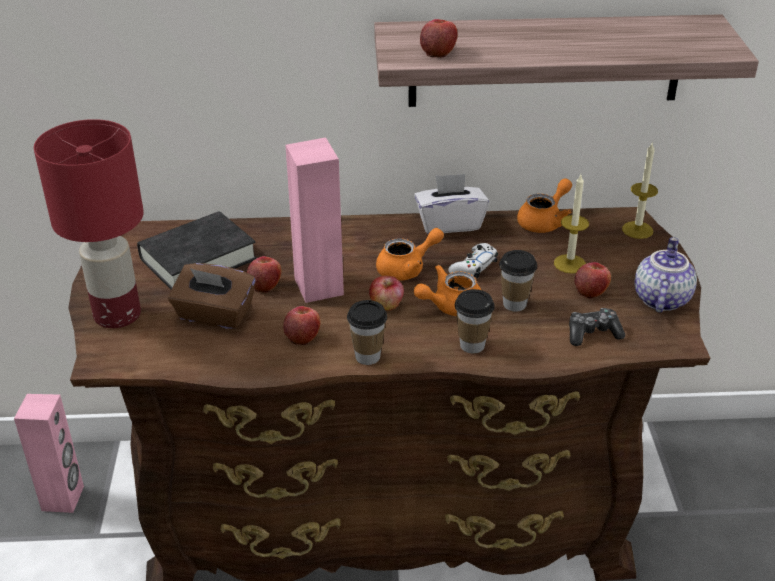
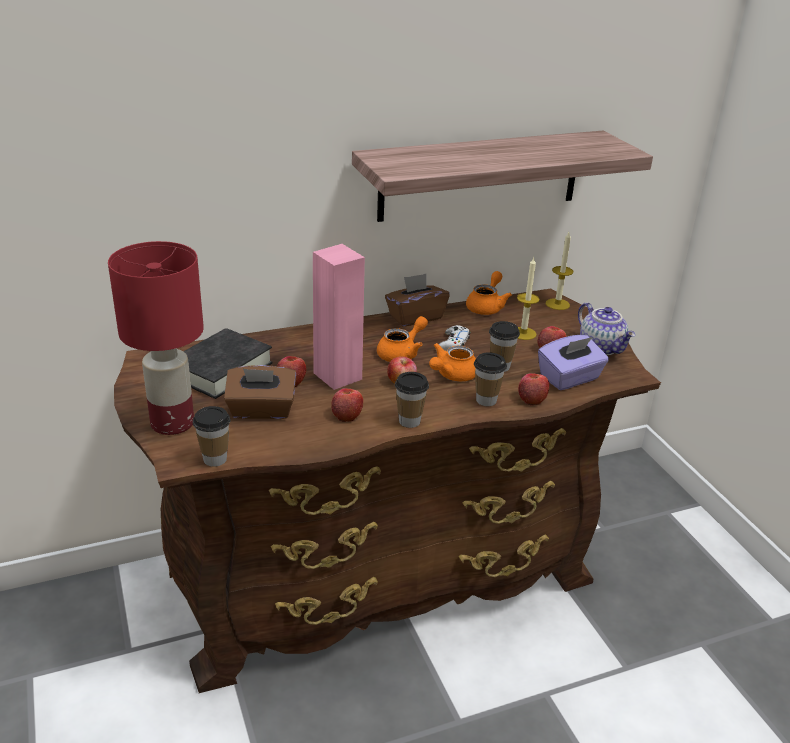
camera: 20 degrees left, 5 degrees down
pink speaker [14,394,84,513] -> none
white tissue box [414,174,489,234] -> brown tissue box [385,273,450,327]
apple [420,19,458,58] -> apple moved to [519,373,549,406]
game controller [569,308,625,346] -> purple tissue box [538,335,609,390]
teapot [634,237,697,312] -> teapot turned 150 degrees clockwise [578,302,635,356]
none -> cup [193,406,230,467]

